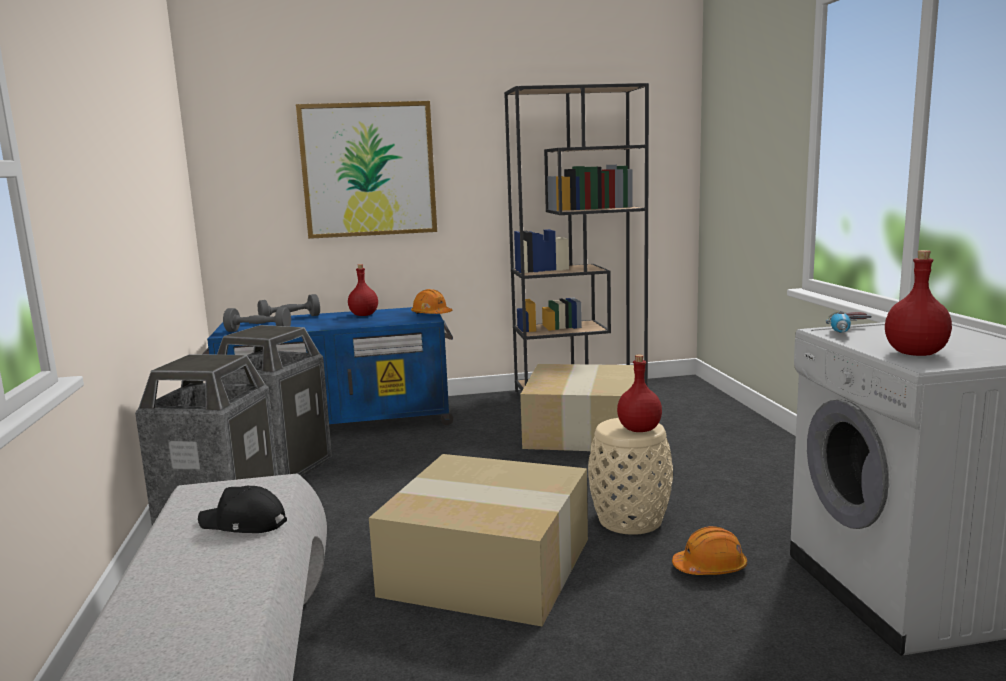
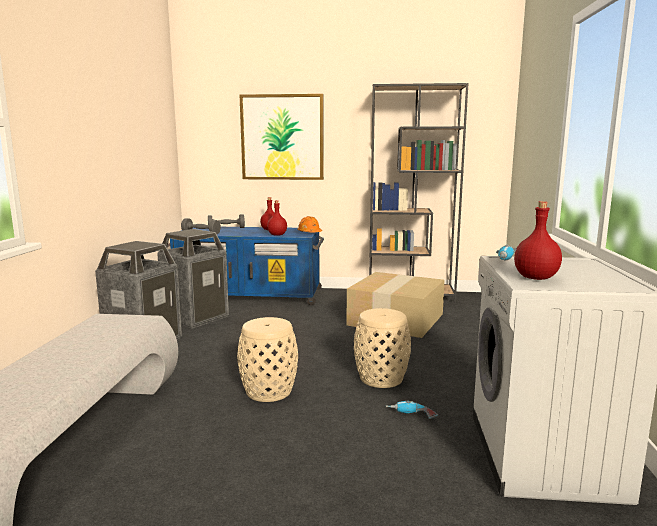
camera: 15 degrees right, 0 degrees up
black cap [198,486,287,533] -> none
cardboard box [369,454,588,626] -> beige stool [237,317,298,402]
red bottle [617,355,662,432] -> red bottle moved to [267,200,287,236]
orange hard hat [672,526,747,575] -> power drill [386,401,438,419]

